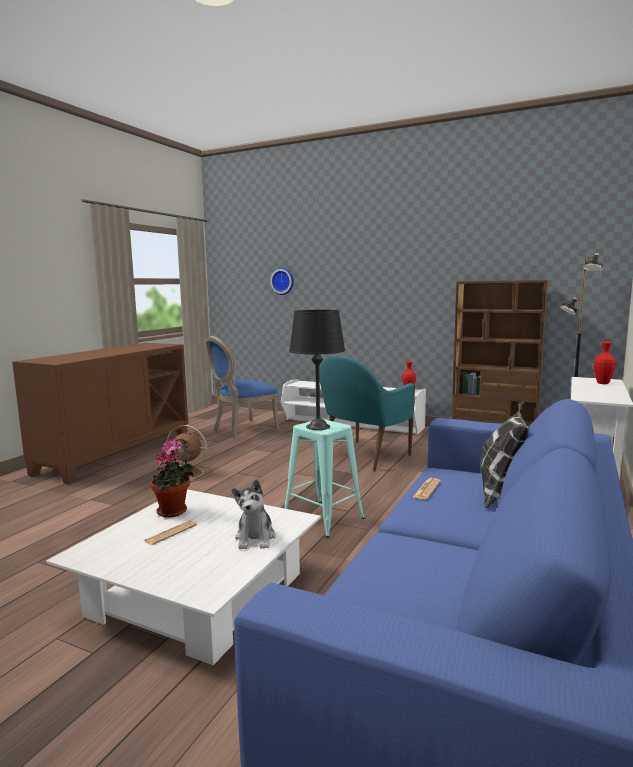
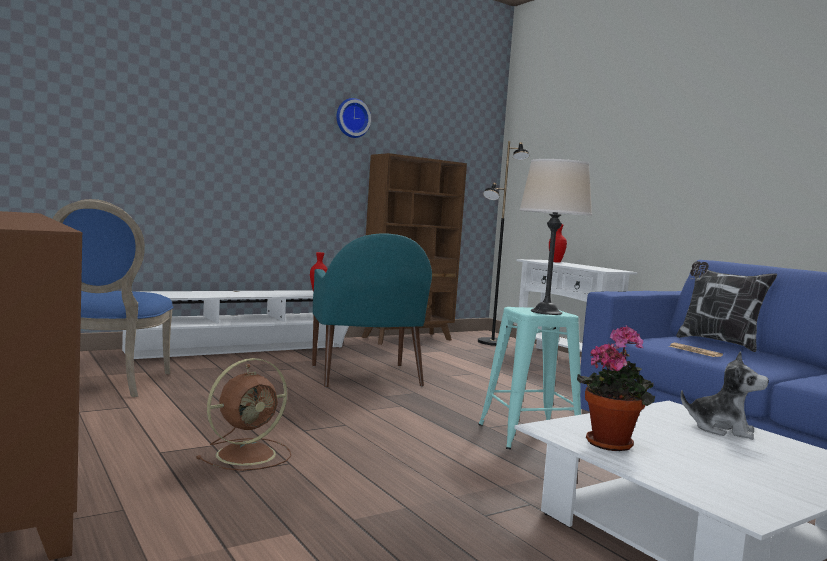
camera: 60 degrees left, 5 degrees down
newspaper [144,520,197,545] -> none
wall clock [270,268,294,295] -> wall clock moved to [336,98,371,138]
black table lamp [289,310,345,430] -> beige table lamp [519,159,592,315]

